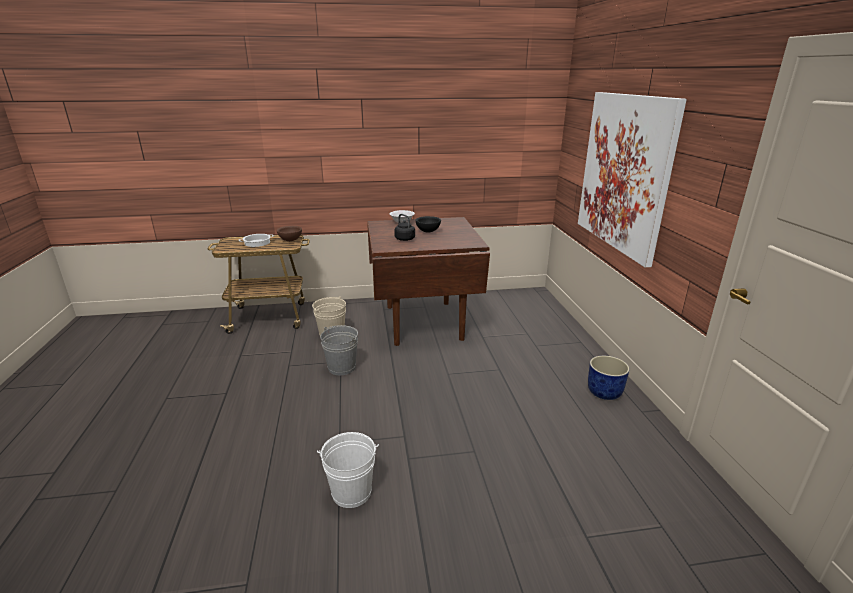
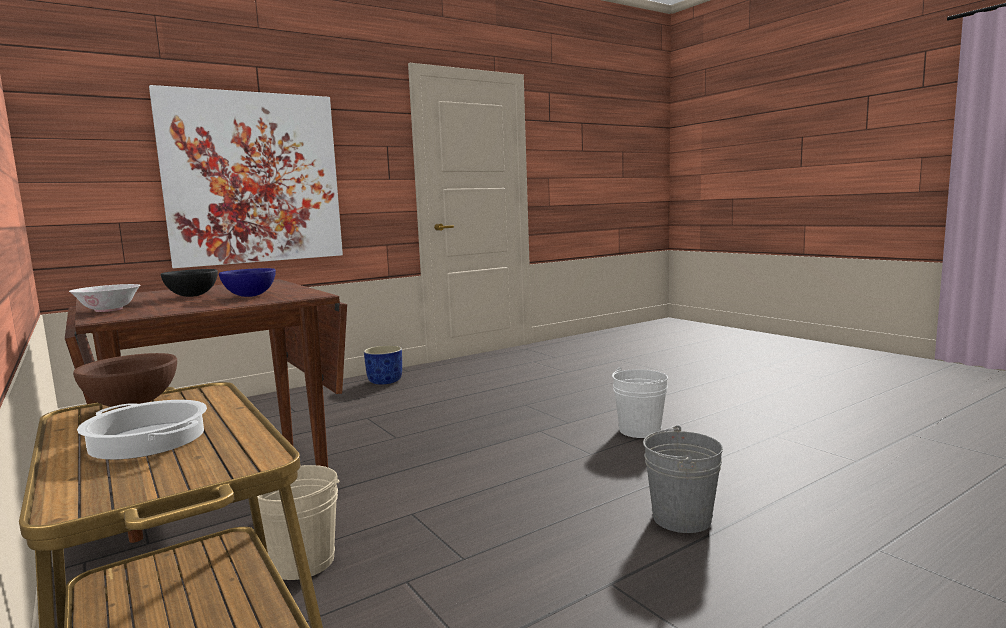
camera: 115 degrees left, 15 degrees down
grey bucket [320,325,358,375] -> grey bucket moved to [643,425,723,533]
black kettle [394,214,415,241] -> blue bowl [219,268,276,297]

